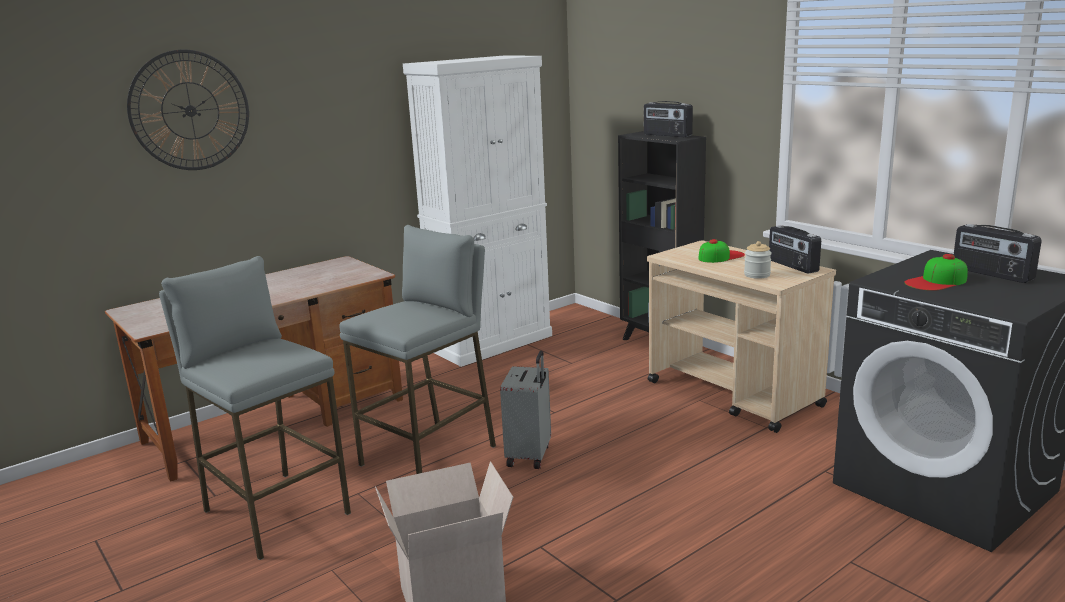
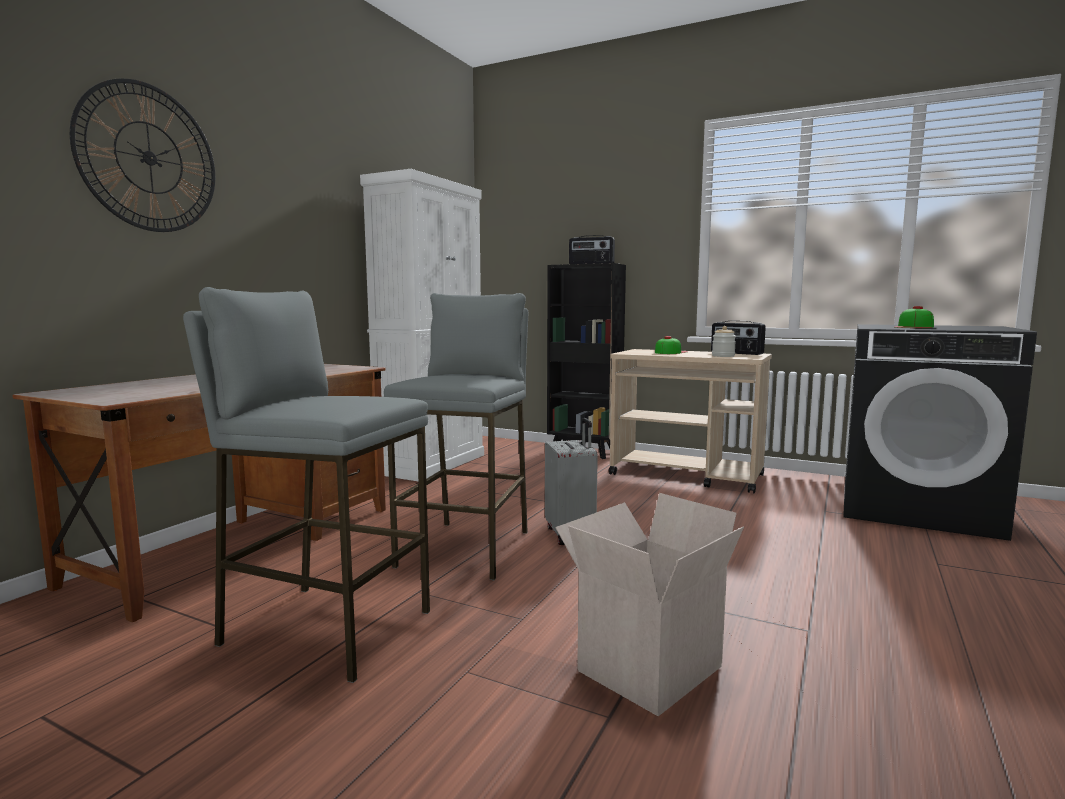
camera: 25 degrees left, 10 degrees down
radio [954,224,1041,283] -> none

